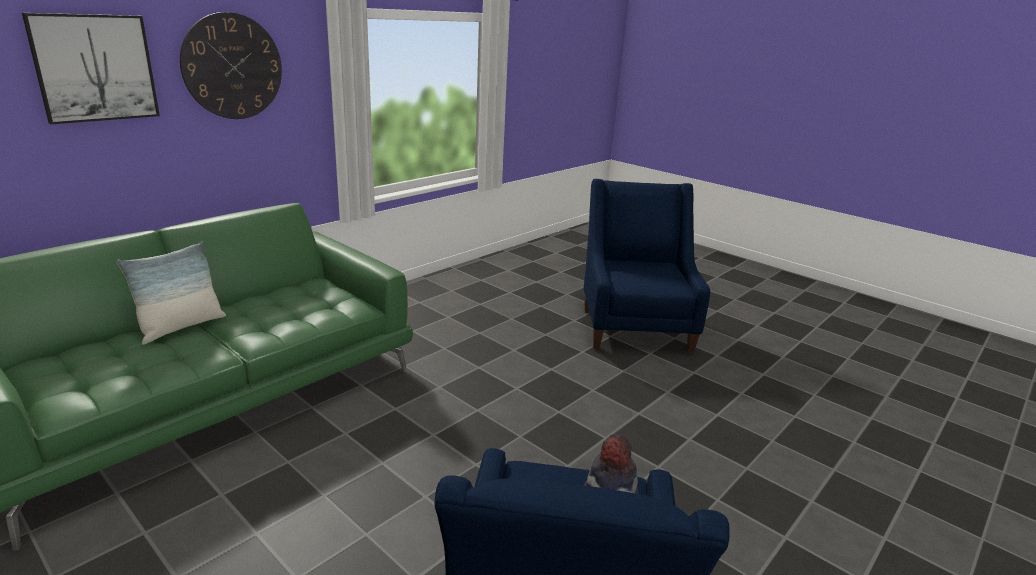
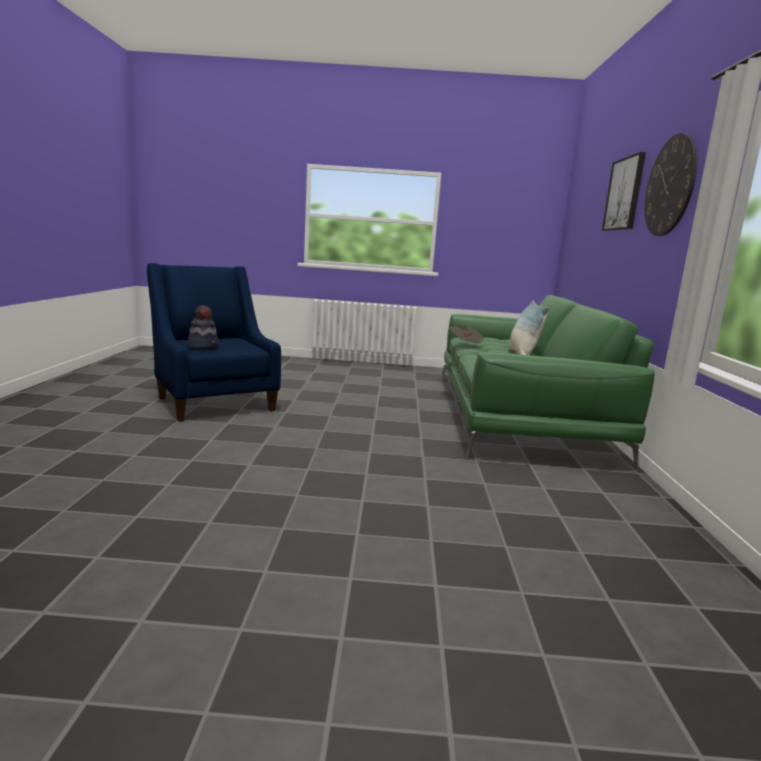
camera: 140 degrees right, 10 degrees down
blue armchair [584,179,710,353] -> none
none -> newspaper [449,325,484,343]

